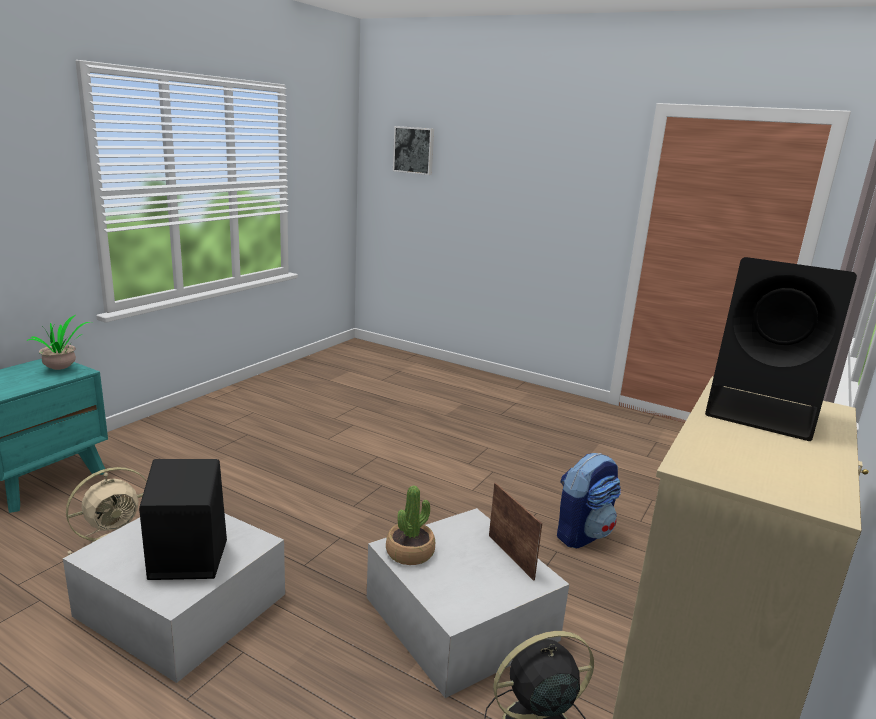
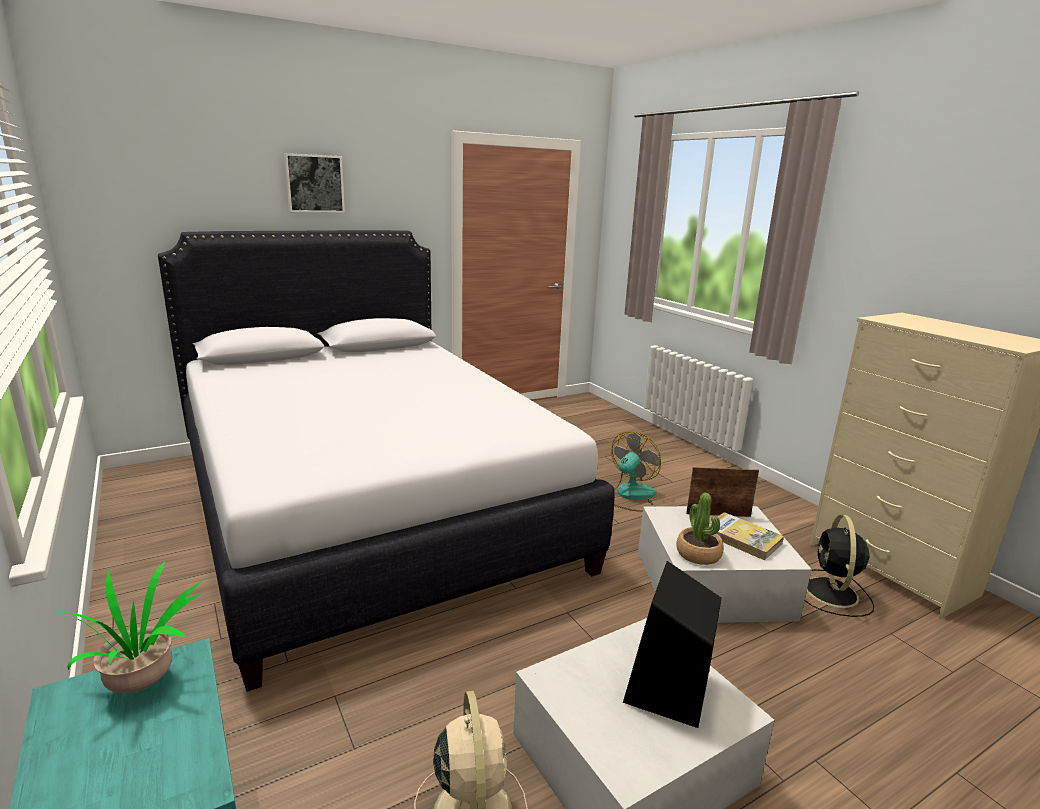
camera: 60 degrees left, 0 degrees up
picture [393,126,434,175] -> picture moved to [284,153,345,213]
backpack [557,453,621,548] -> fan [611,432,661,512]
black speaker [705,257,857,441] -> none
none -> white bed [158,230,615,692]
none -> book [709,512,784,560]

